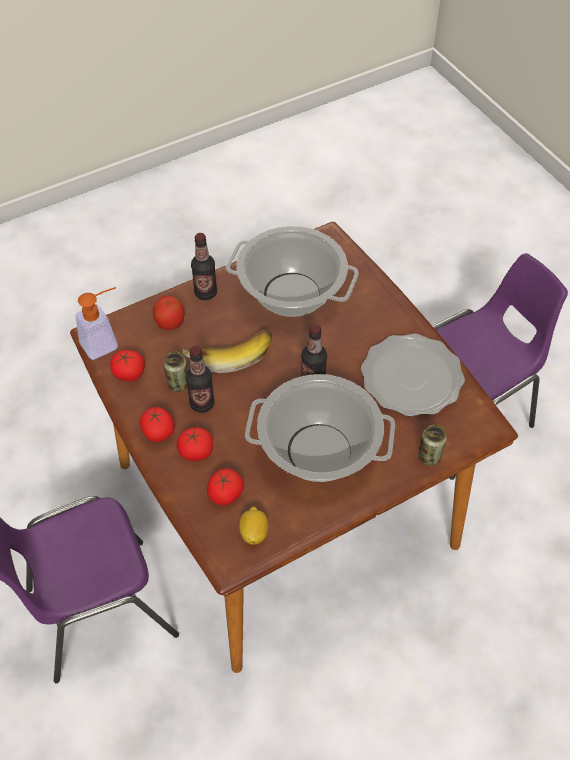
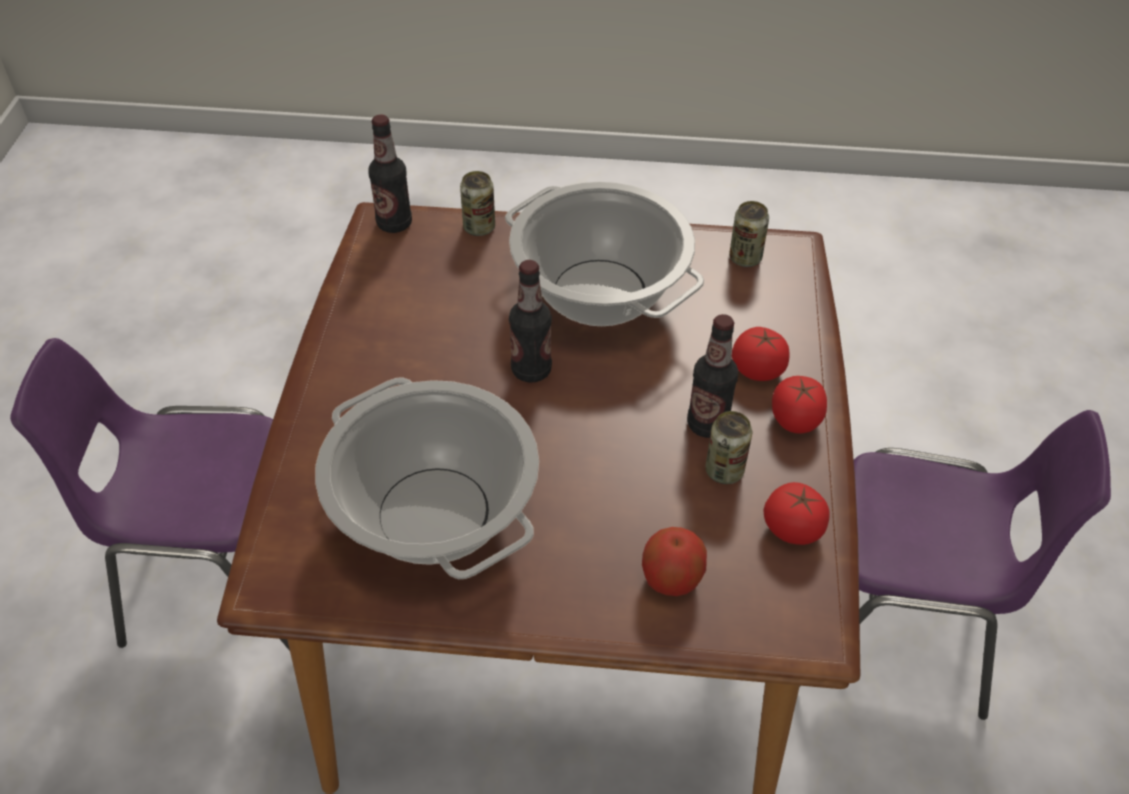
camera: 145 degrees left, 5 degrees down
soap dispenser [76,287,118,360] -> none
banana [183,329,272,373] -> none
bottle [191,233,217,300] -> bottle moved to [369,115,412,233]
tomato [207,468,244,506] -> none
lemon [239,507,268,545] -> can [729,201,769,267]
plate [361,334,465,417] -> none

